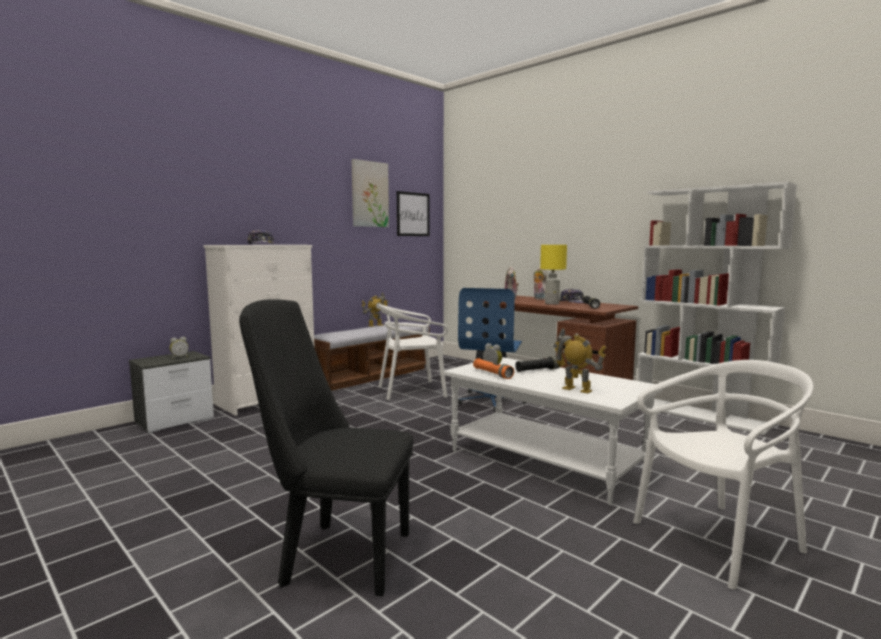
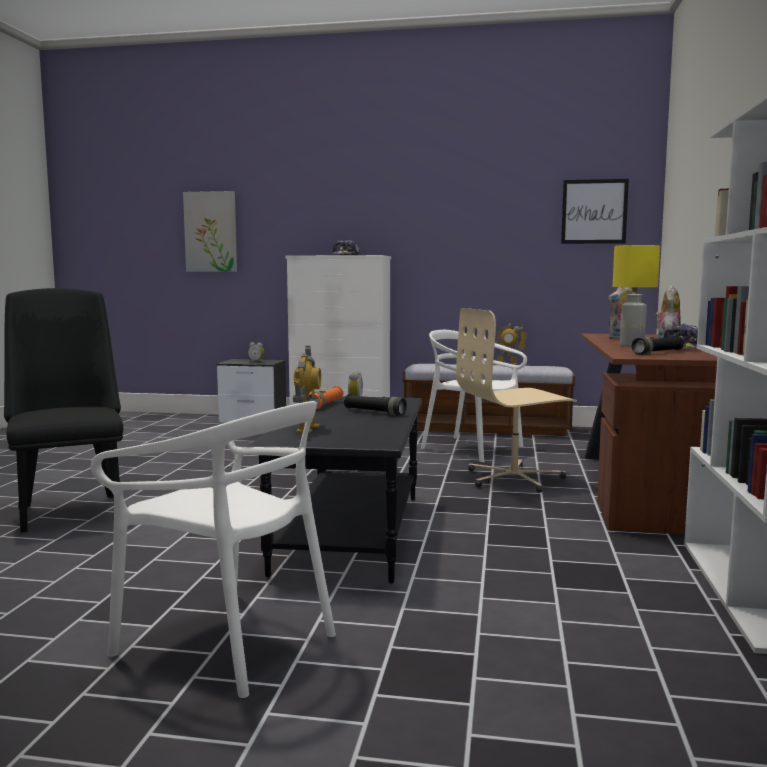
camera: 55 degrees right, 0 degrees up
picture [351,159,389,227] -> picture moved to [183,191,237,272]
white coffee table [443,357,663,505] -> black coffee table [248,396,422,583]
blue office chair [458,288,526,412] -> beige office chair [456,308,577,493]

